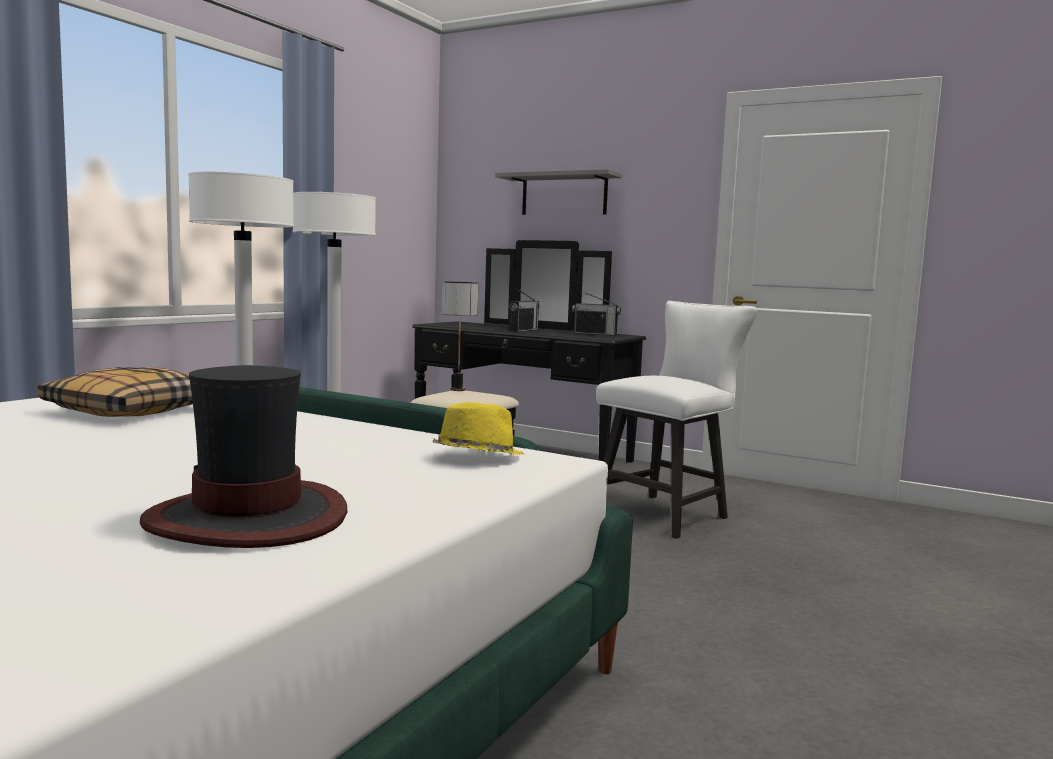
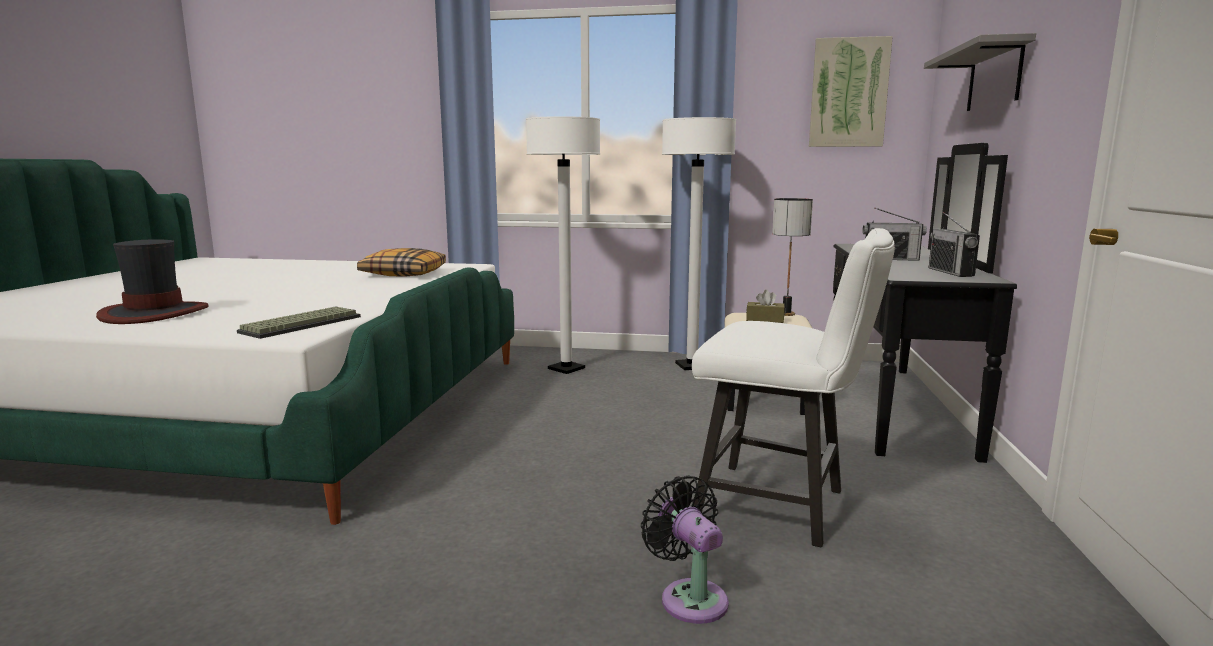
camera: 70 degrees right, 5 degrees up
yellow hat [433,402,524,455] -> keyboard [237,306,361,339]
none -> black fan [641,476,729,624]
none -> brown tissue box [746,290,785,323]
none -> picture [809,36,893,147]

